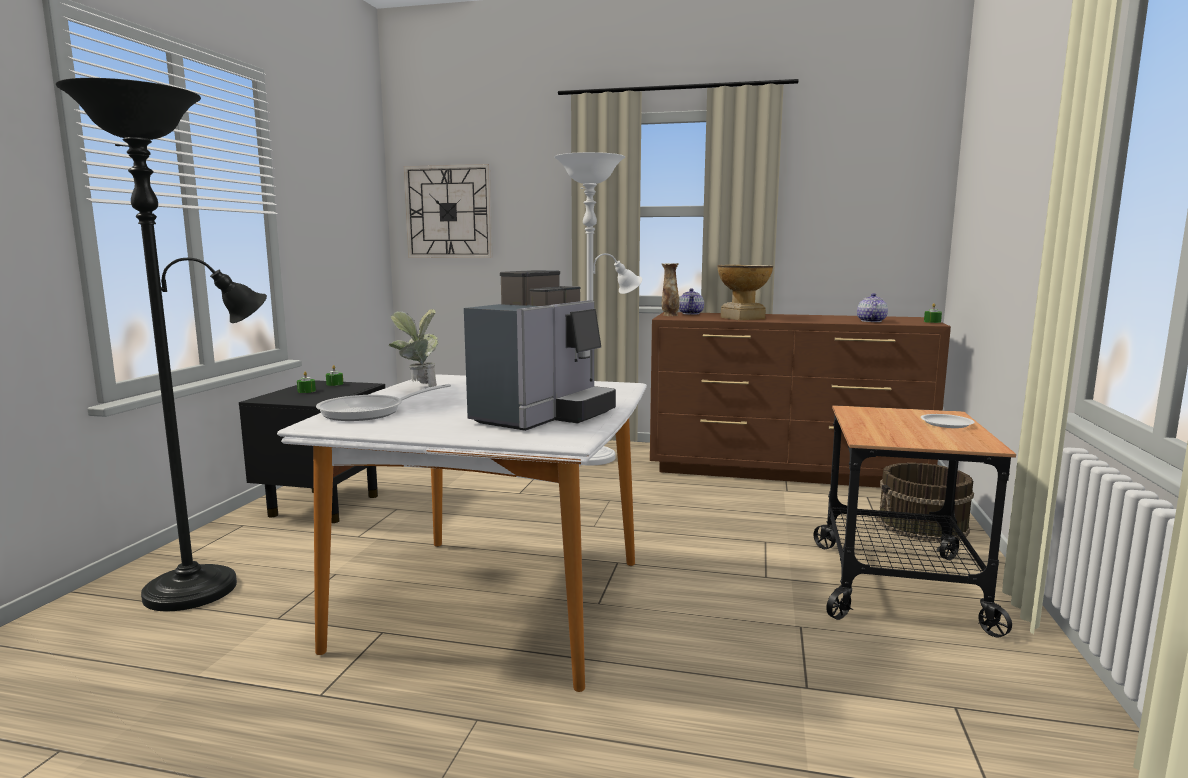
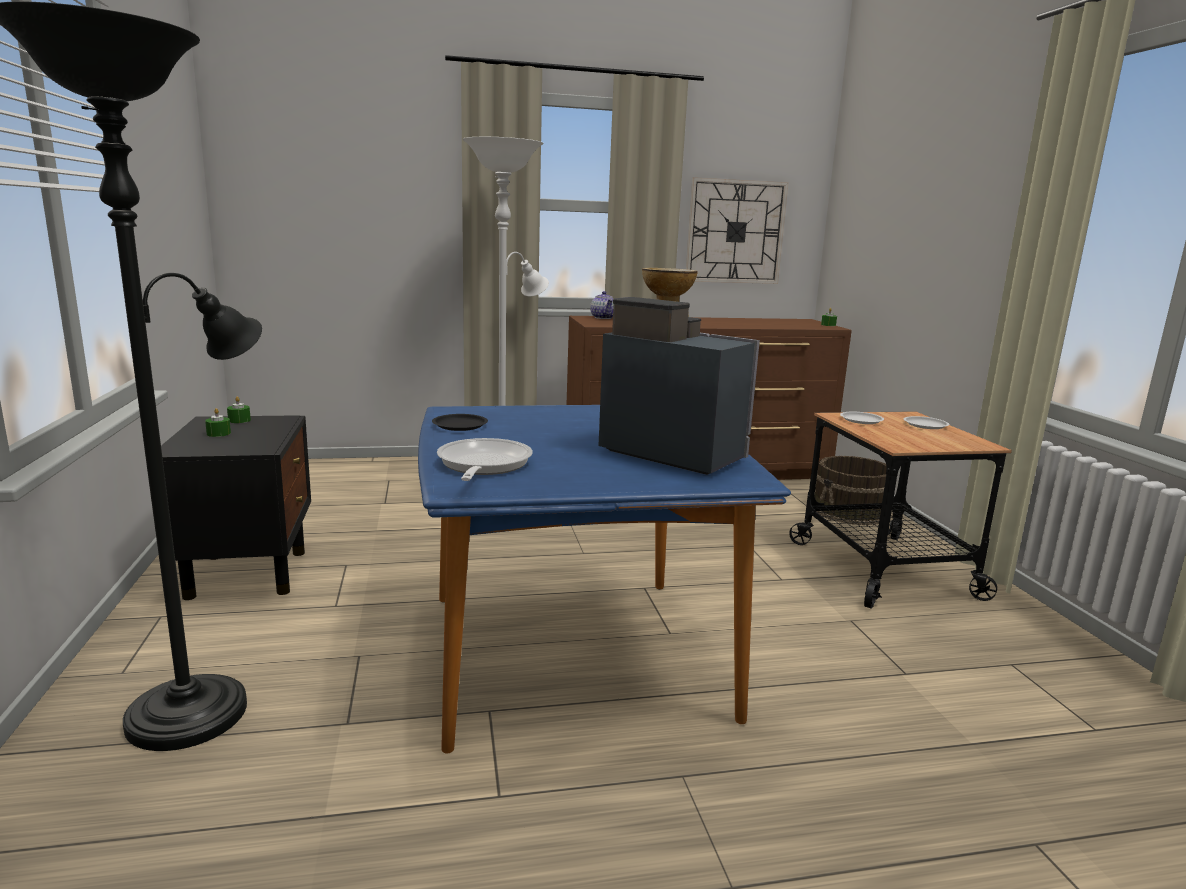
camera: 25 degrees left, 5 degrees up
white dining table [277,374,647,692] -> blue dining table [418,405,791,754]
frying pan [316,384,451,421] -> frying pan turned 150 degrees clockwise [437,438,533,481]
potted plant [389,309,439,387] -> black plate [432,414,488,431]
wall clock [404,164,493,258] -> wall clock moved to [686,177,789,284]
coffee machine [464,270,616,431] -> coffee machine turned 60 degrees counterclockwise [598,297,760,475]
vase [662,263,679,316] -> none
teapot [857,293,888,322] -> none
none -> white plate [840,412,884,424]

